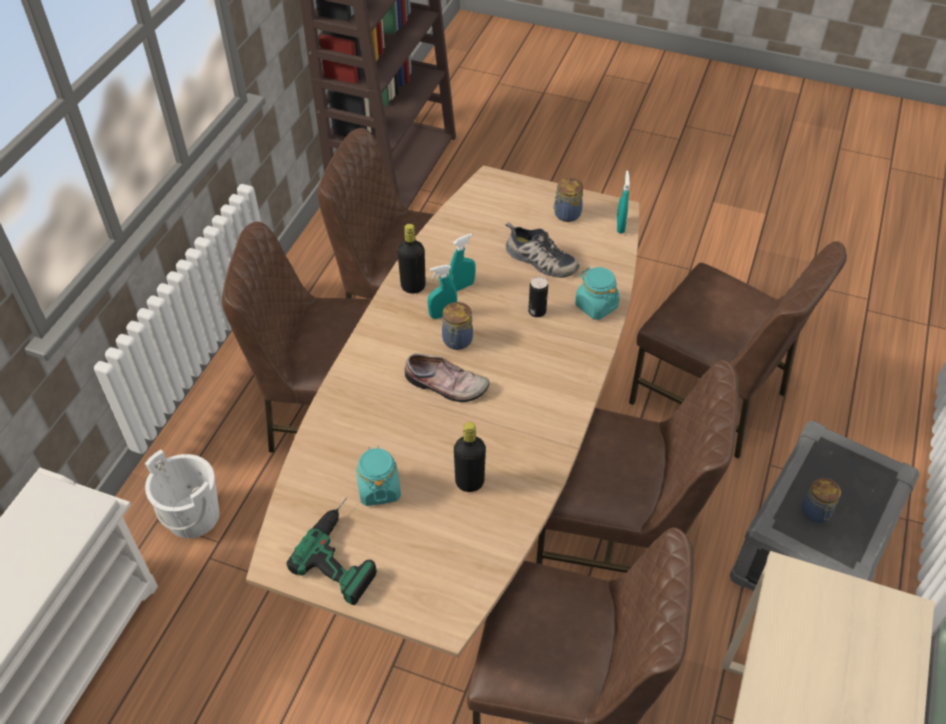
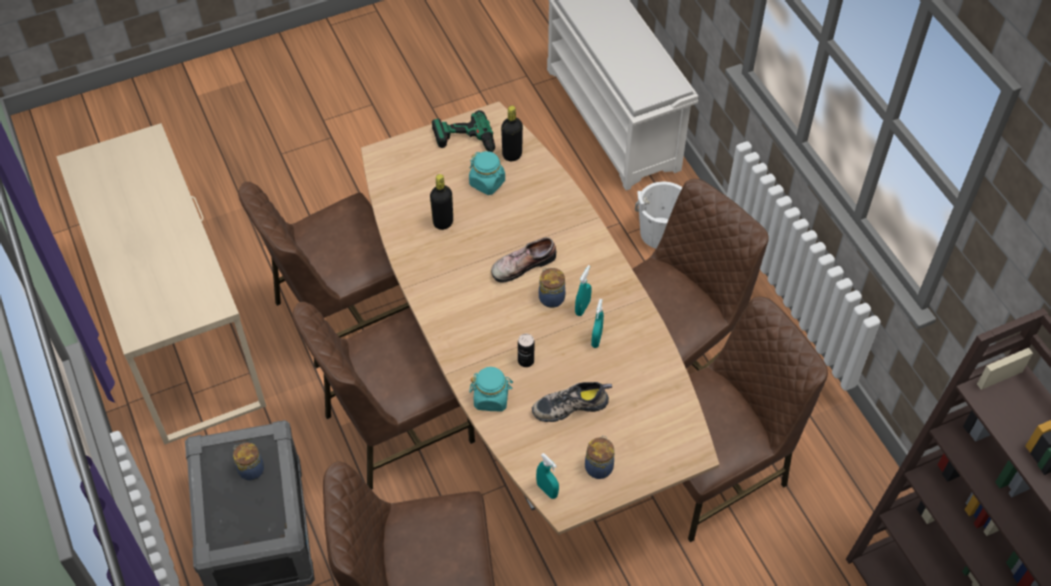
camera: 135 degrees right, 5 degrees up
black bottle [397,224,426,294] -> black bottle moved to [501,106,523,161]

